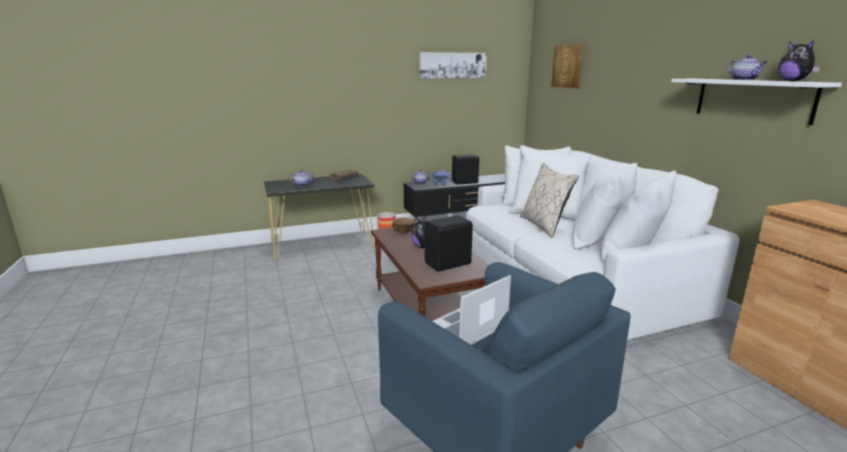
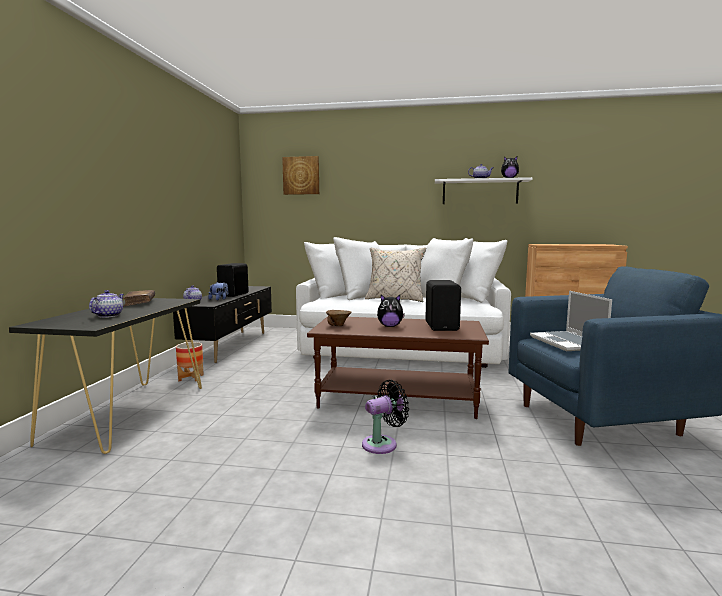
camera: 60 degrees left, 10 degrees down
picture [419,52,487,78] -> none
none -> black fan [362,380,409,454]

